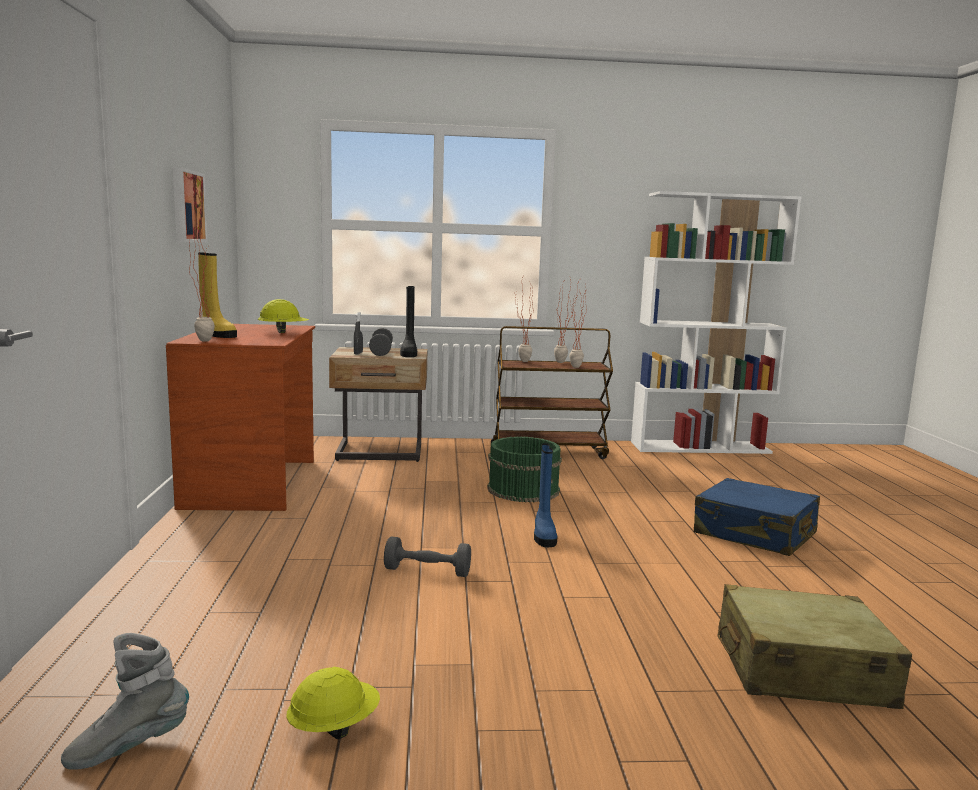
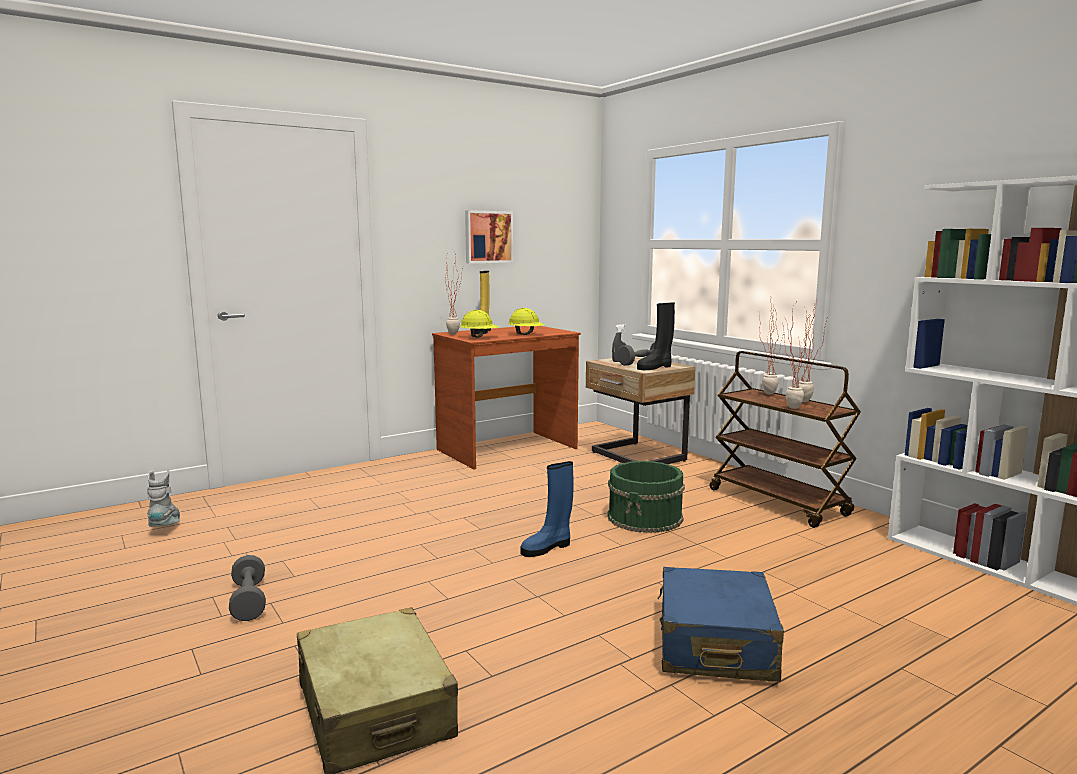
camera: 60 degrees right, 0 degrees up
grey boot [61,633,189,770] -> grey boot turned 45 degrees clockwise [147,469,180,527]
yellow hard hat [286,666,380,739] -> yellow hard hat moved to [460,310,499,338]
grey dumbbell [384,536,471,577] -> grey dumbbell moved to [229,555,266,621]

